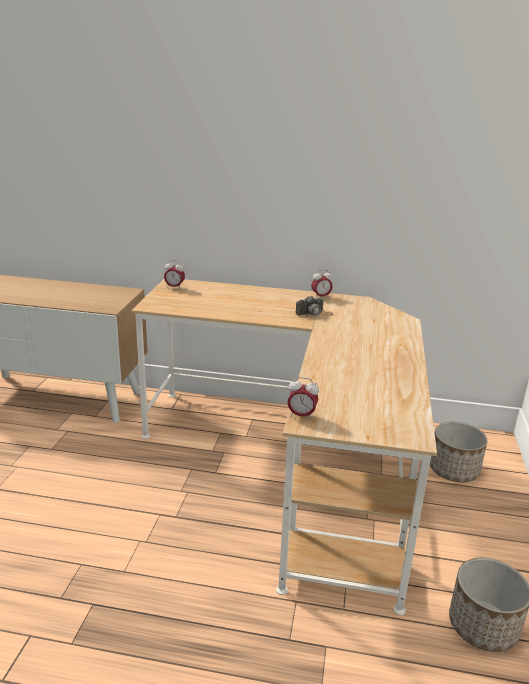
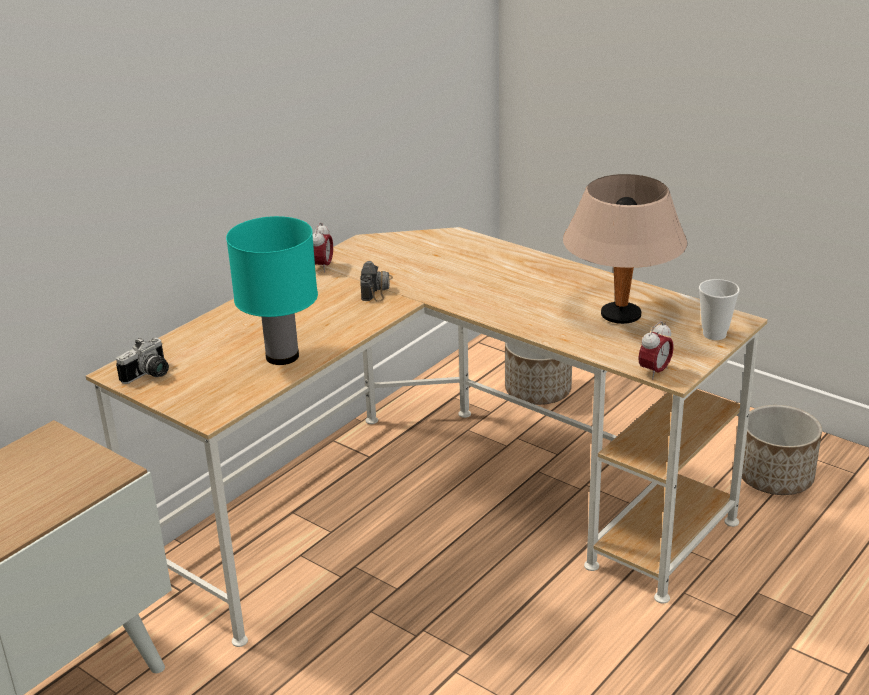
camera: 60 degrees left, 5 degrees up
alarm clock [164,260,185,288] -> camera [116,338,169,384]
none -> turquoise table lamp [226,216,318,365]
none -> beige table lamp [563,174,687,324]
none -> cup [699,279,739,340]

